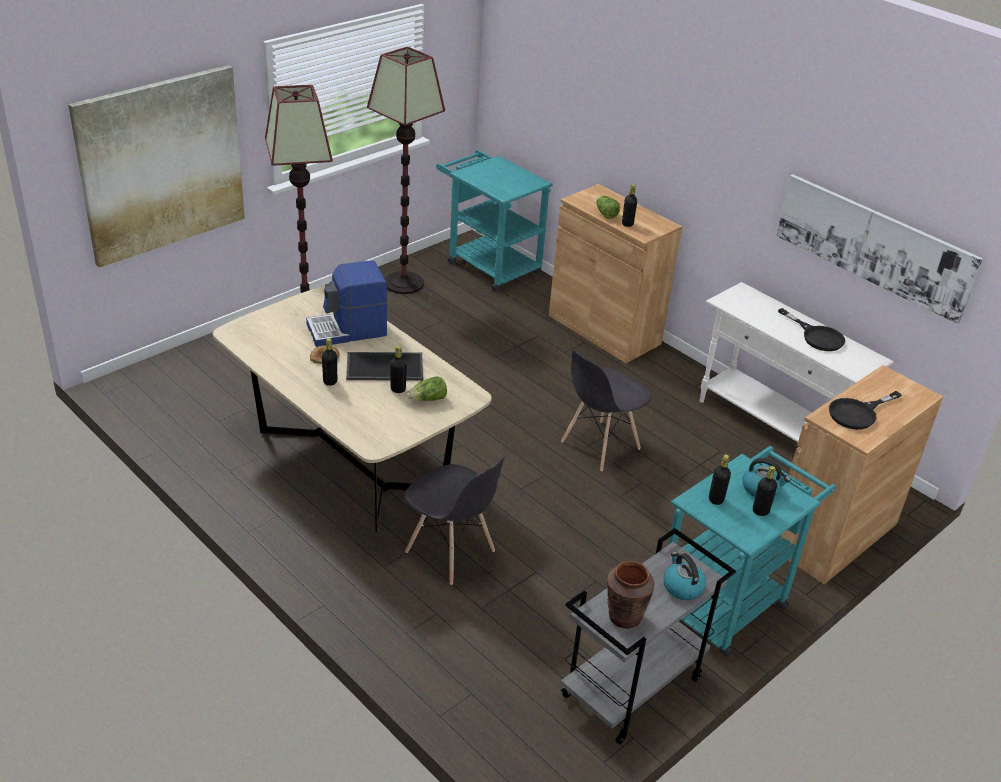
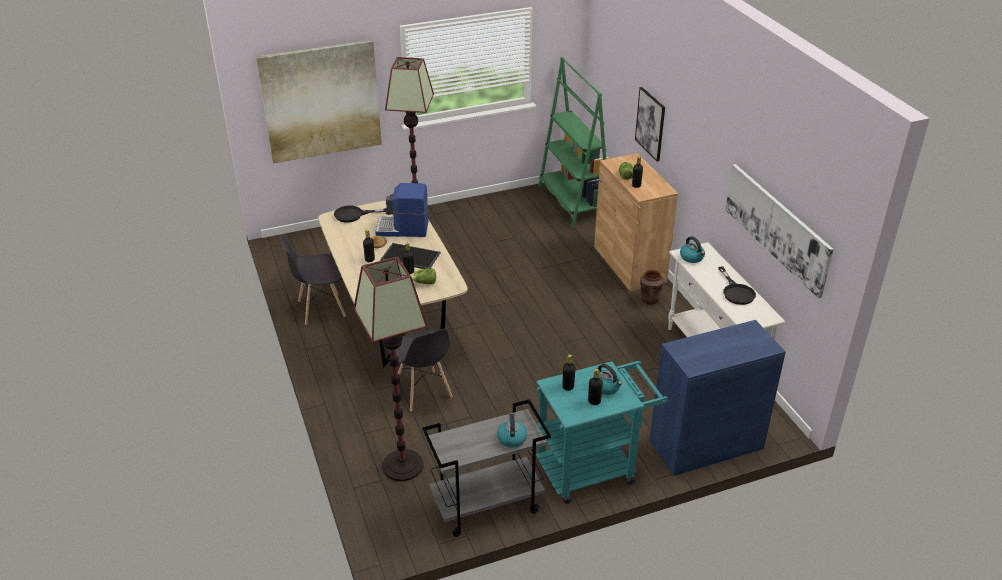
camera: 25 degrees right, 0 degrees up
floor lamp [367,47,445,294] -> floor lamp moved to [354,257,428,481]
turquoise cart [436,150,553,291] -> green bookcase [538,57,610,228]
grey chair [561,350,651,471] -> grey chair moved to [279,235,346,325]
brown vase [607,561,655,629] -> brown vase moved to [640,270,664,305]
brown cabinet [769,365,943,584] -> blue cabinet [649,320,786,476]
black frying pan [829,391,901,430] -> black frying pan moved to [334,205,386,223]
none -> picture [635,87,665,162]
none -> kettle [680,236,705,263]

